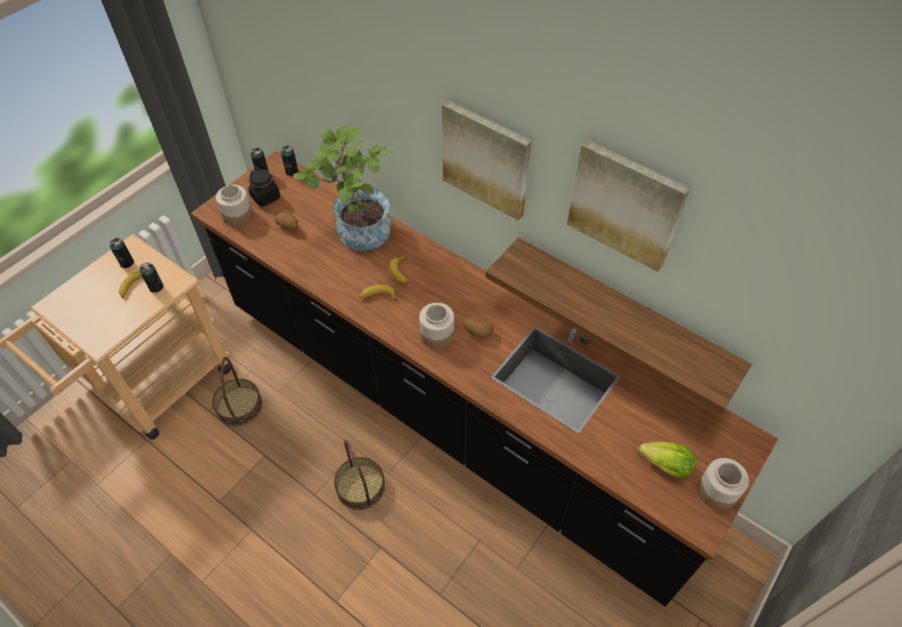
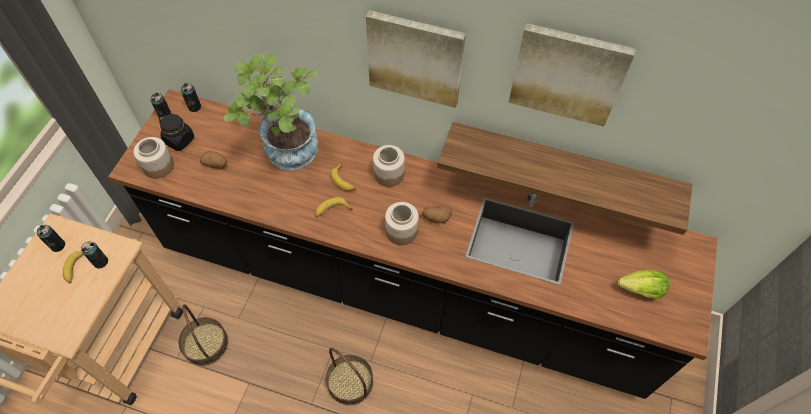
camera: 20 degrees left, 5 degrees up
jar [698,458,749,510] -> jar moved to [373,145,405,187]

